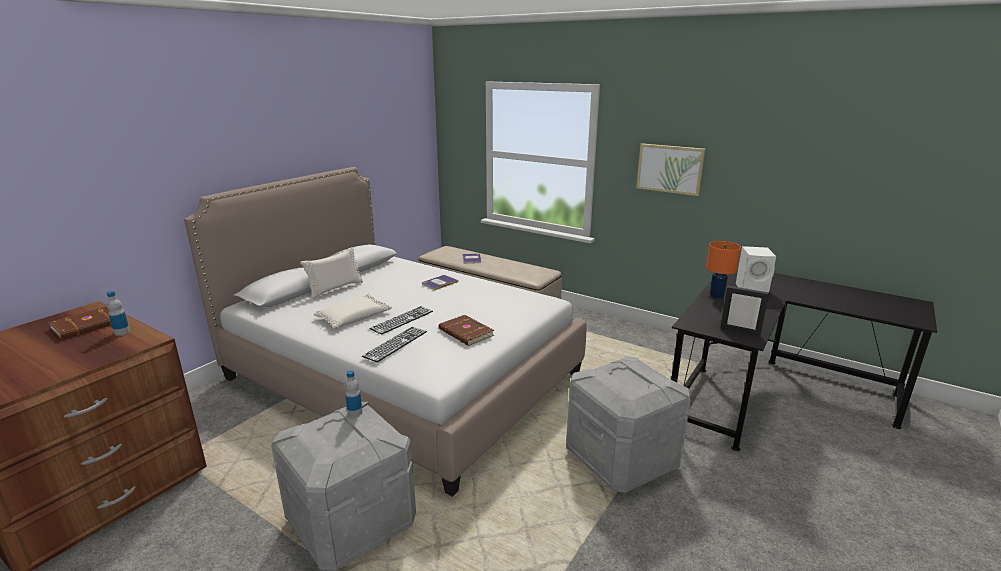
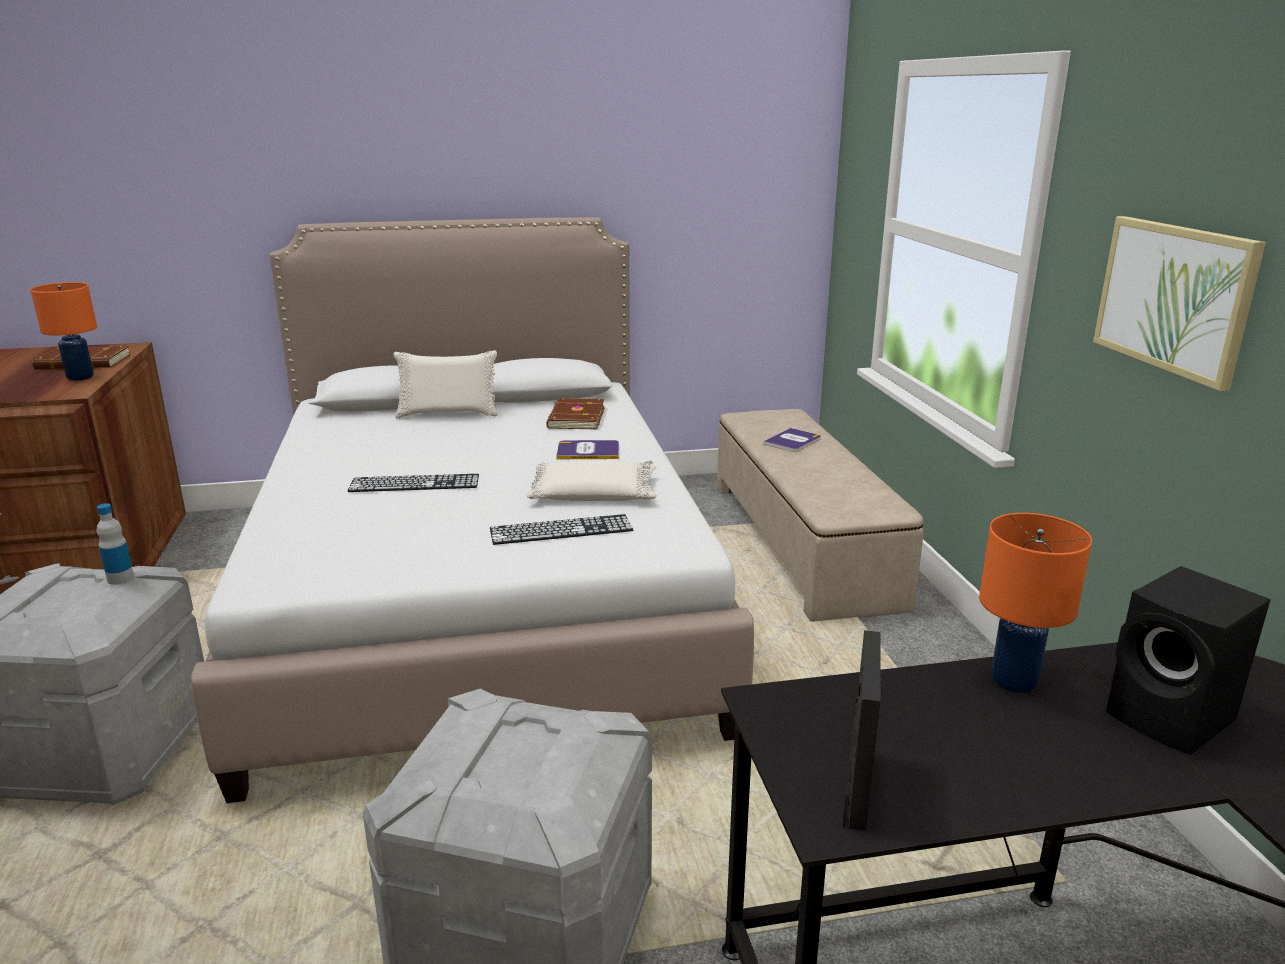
camera: 45 degrees right, 0 degrees up
bottle [107,291,130,336] -> orange table lamp [30,282,97,381]
white pillow [313,293,392,329] -> white pillow moved to [526,460,657,501]
keyboard [362,327,427,362] -> keyboard moved to [490,514,633,545]
brown book [439,315,494,346] -> brown book moved to [546,398,605,430]
picture frame [720,286,769,337] -> picture frame turned 150 degrees counterclockwise [843,630,881,831]
white speaker [736,246,776,292] -> black speaker [1106,566,1271,755]

